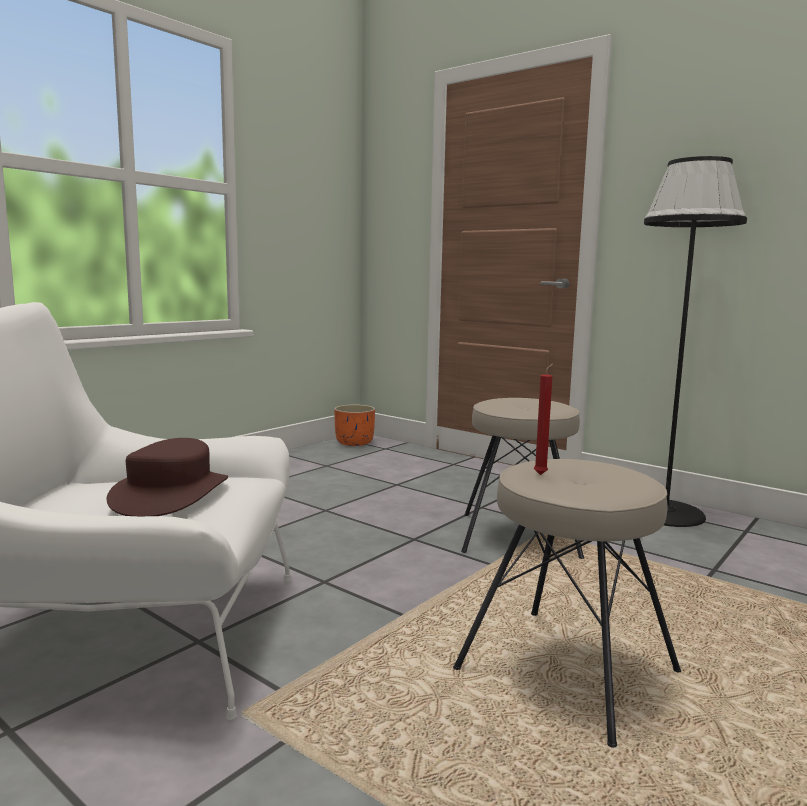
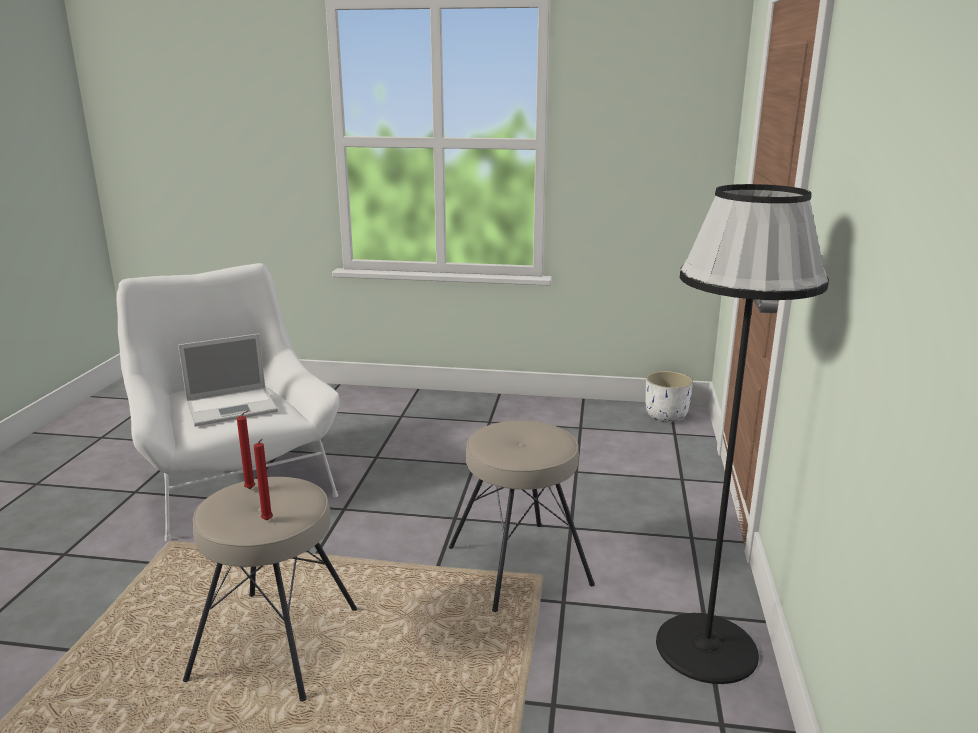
camera: 60 degrees right, 10 degrees up
brown hat [106,438,228,516] -> laptop [178,333,278,427]
orange planter [334,404,375,446] -> white planter [645,371,693,422]
none -> red candle [253,439,273,520]

